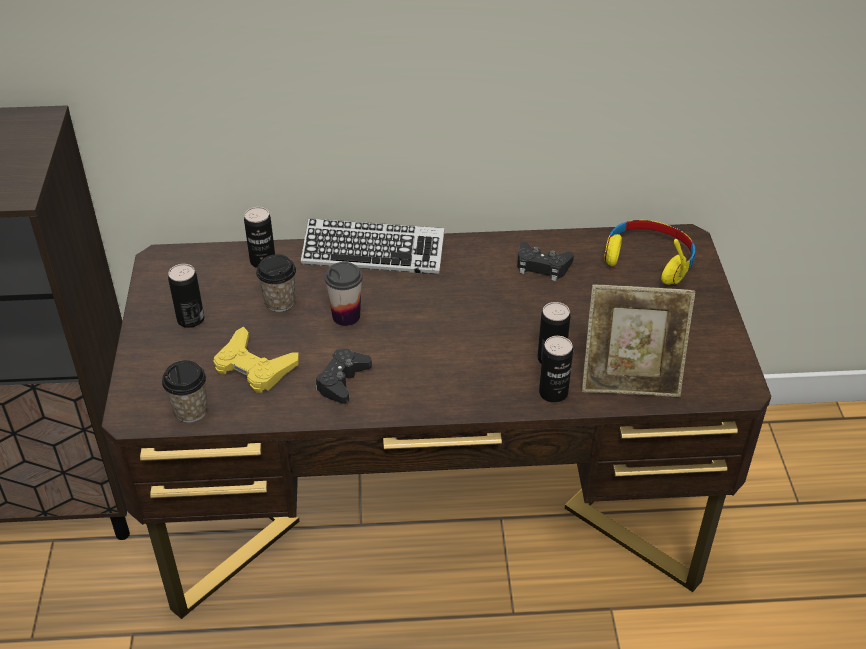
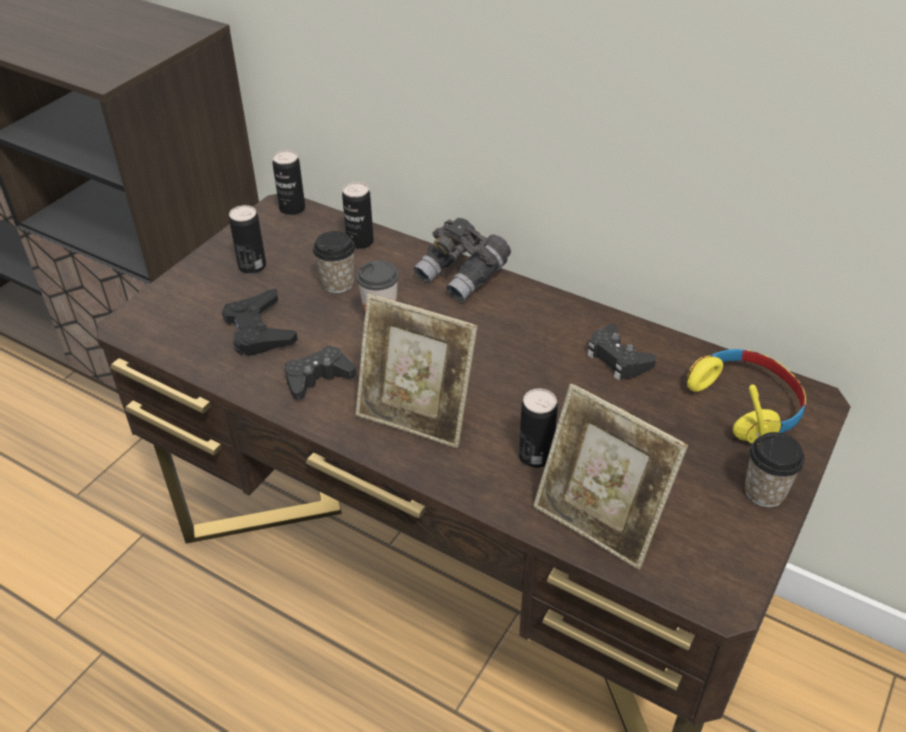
camera: 35 degrees right, 0 degrees up
cup [162,360,207,423] -> cup moved to [745,432,805,507]
yellow game controller [213,327,299,393] -> black game controller [222,289,298,356]
keyboard [301,218,444,275] -> grey binoculars [413,218,511,302]
can [539,336,573,403] -> can moved to [272,150,305,215]
none -> picture frame [356,294,478,448]

